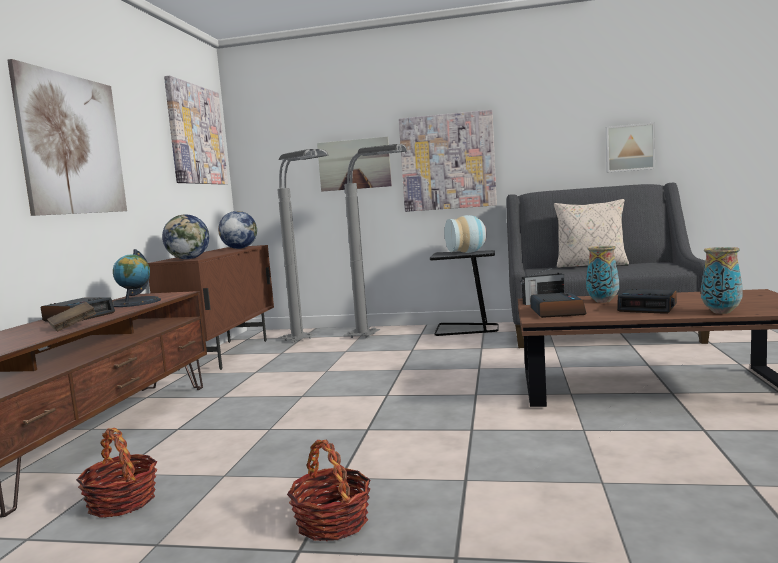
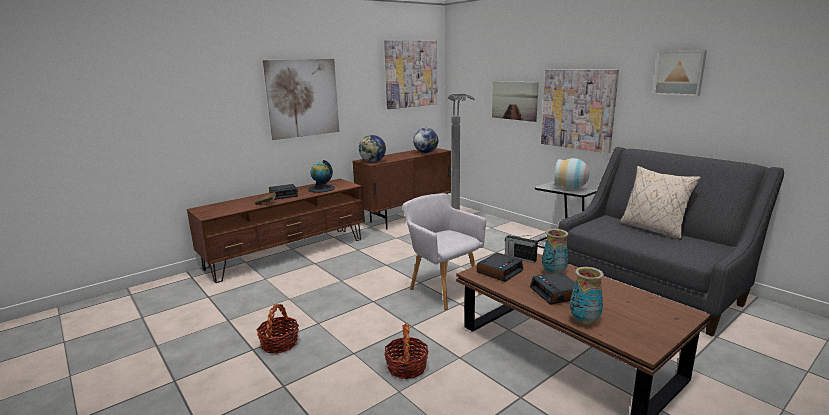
camera: 40 degrees right, 10 degrees up
basket [76,428,158,518] -> basket moved to [385,323,428,379]
grey floor lamp [344,144,407,338] -> none
picture [606,123,655,172] -> picture moved to [653,50,707,96]
none -> grey armchair [403,193,486,310]

